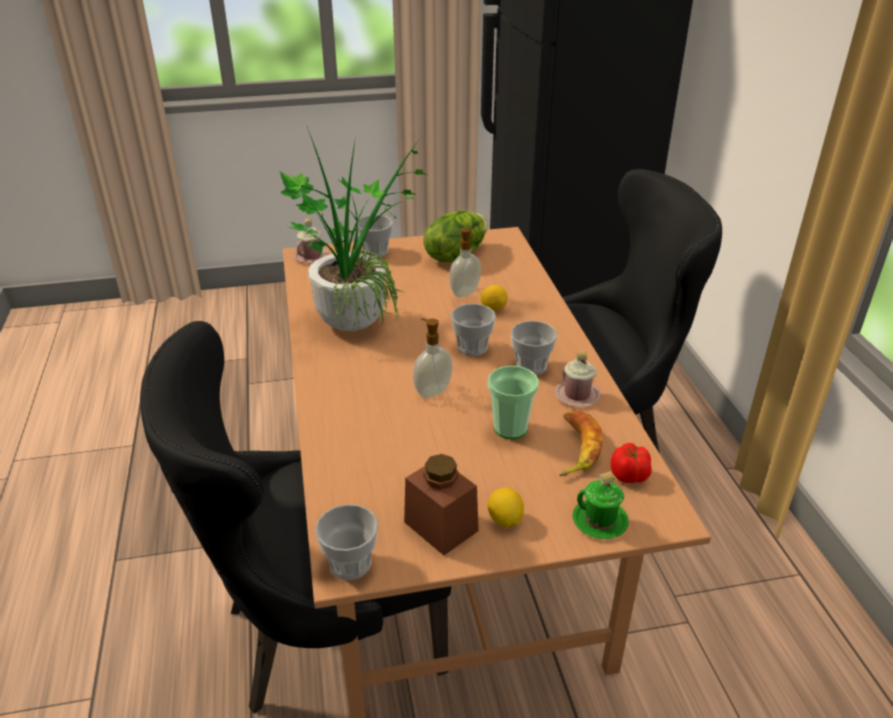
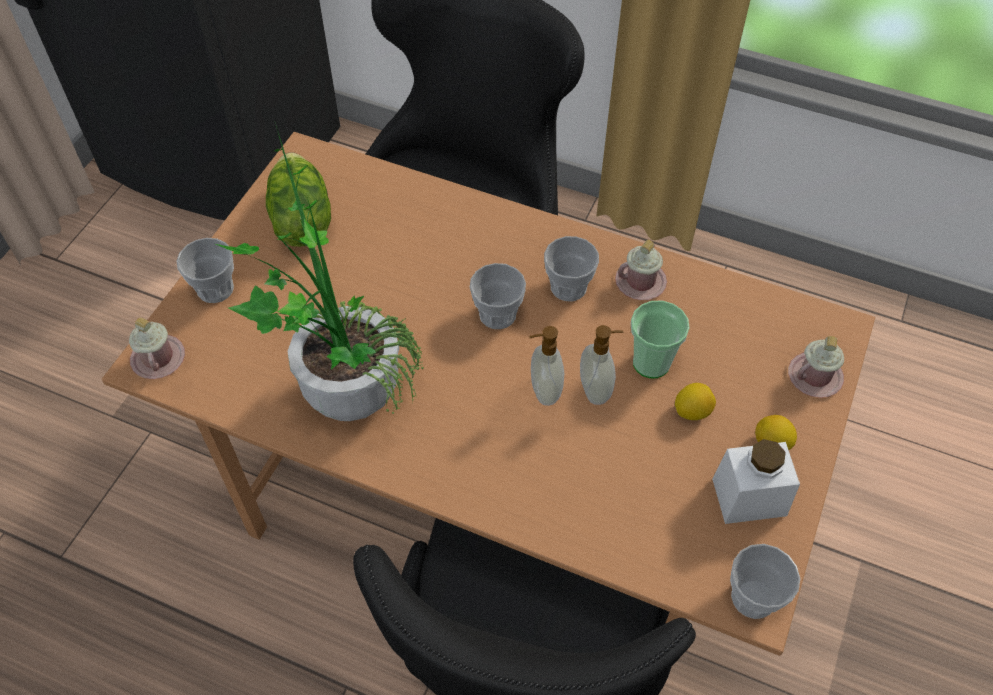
camera: 55 degrees left, 20 degrees up
brown jar [404,454,479,555] -> white jar [712,439,800,524]
soap dispenser [449,228,481,297] -> soap dispenser moved to [580,325,623,405]
lemon [480,285,508,311] -> lemon moved to [675,383,716,420]
banana [559,411,603,476] -> none
green mug [573,472,629,539] -> pink mug [788,336,844,398]
tomato [611,443,652,483] -> none

